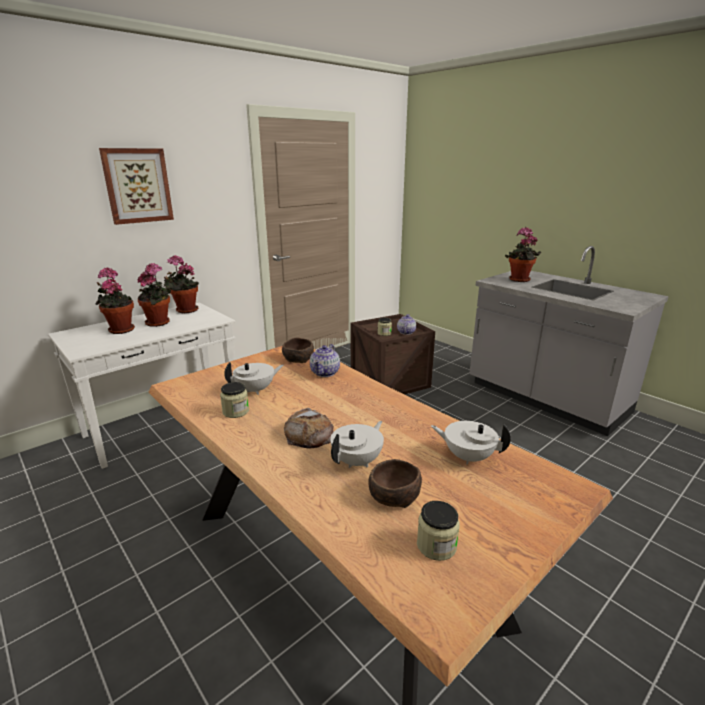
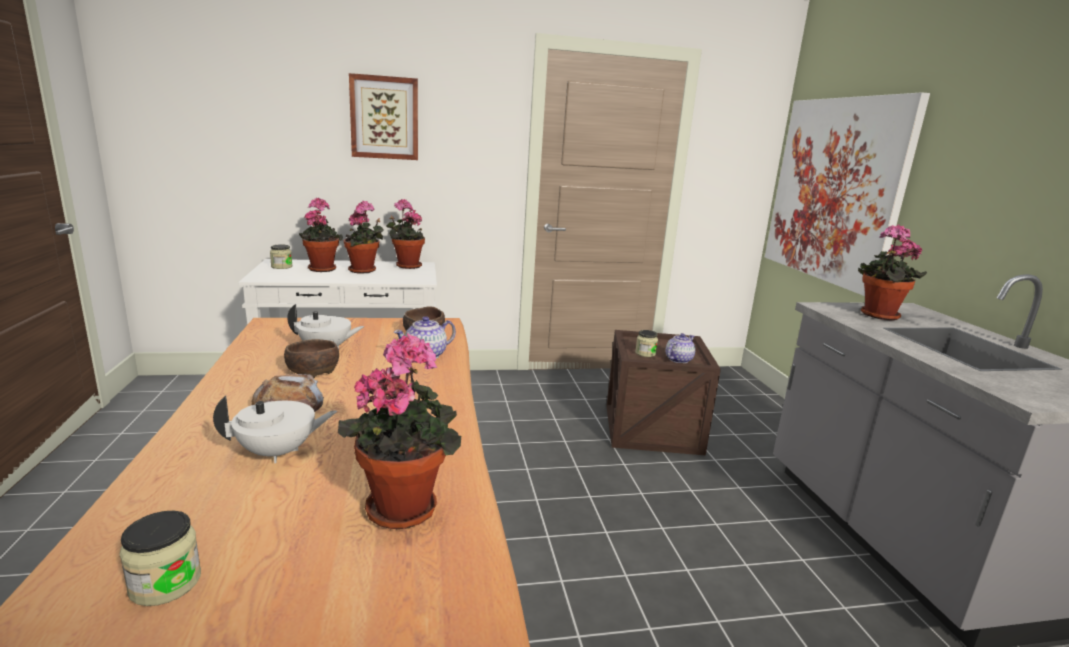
camera: 30 degrees right, 5 degrees down
jar [220,382,249,418] -> jar moved to [270,245,293,269]
brown bowl [368,459,422,508] -> brown bowl moved to [284,339,339,378]
white teapot [431,421,511,465] -> potted plant [338,333,461,529]
none -> picture [765,92,930,296]

